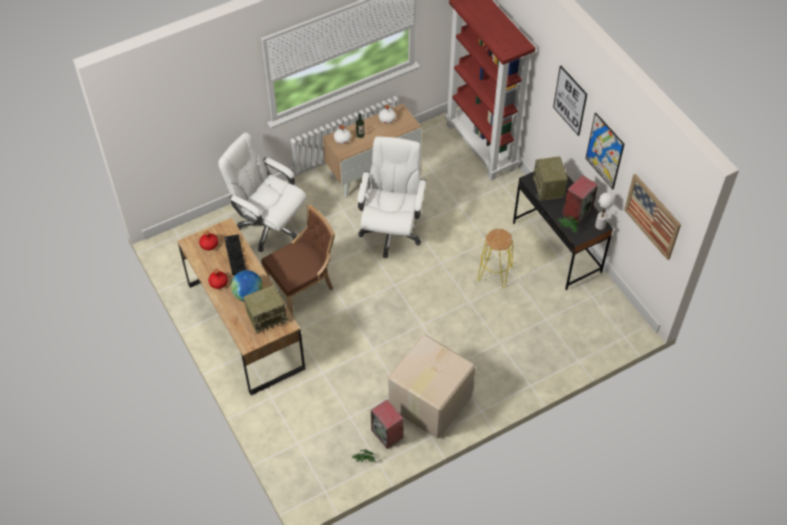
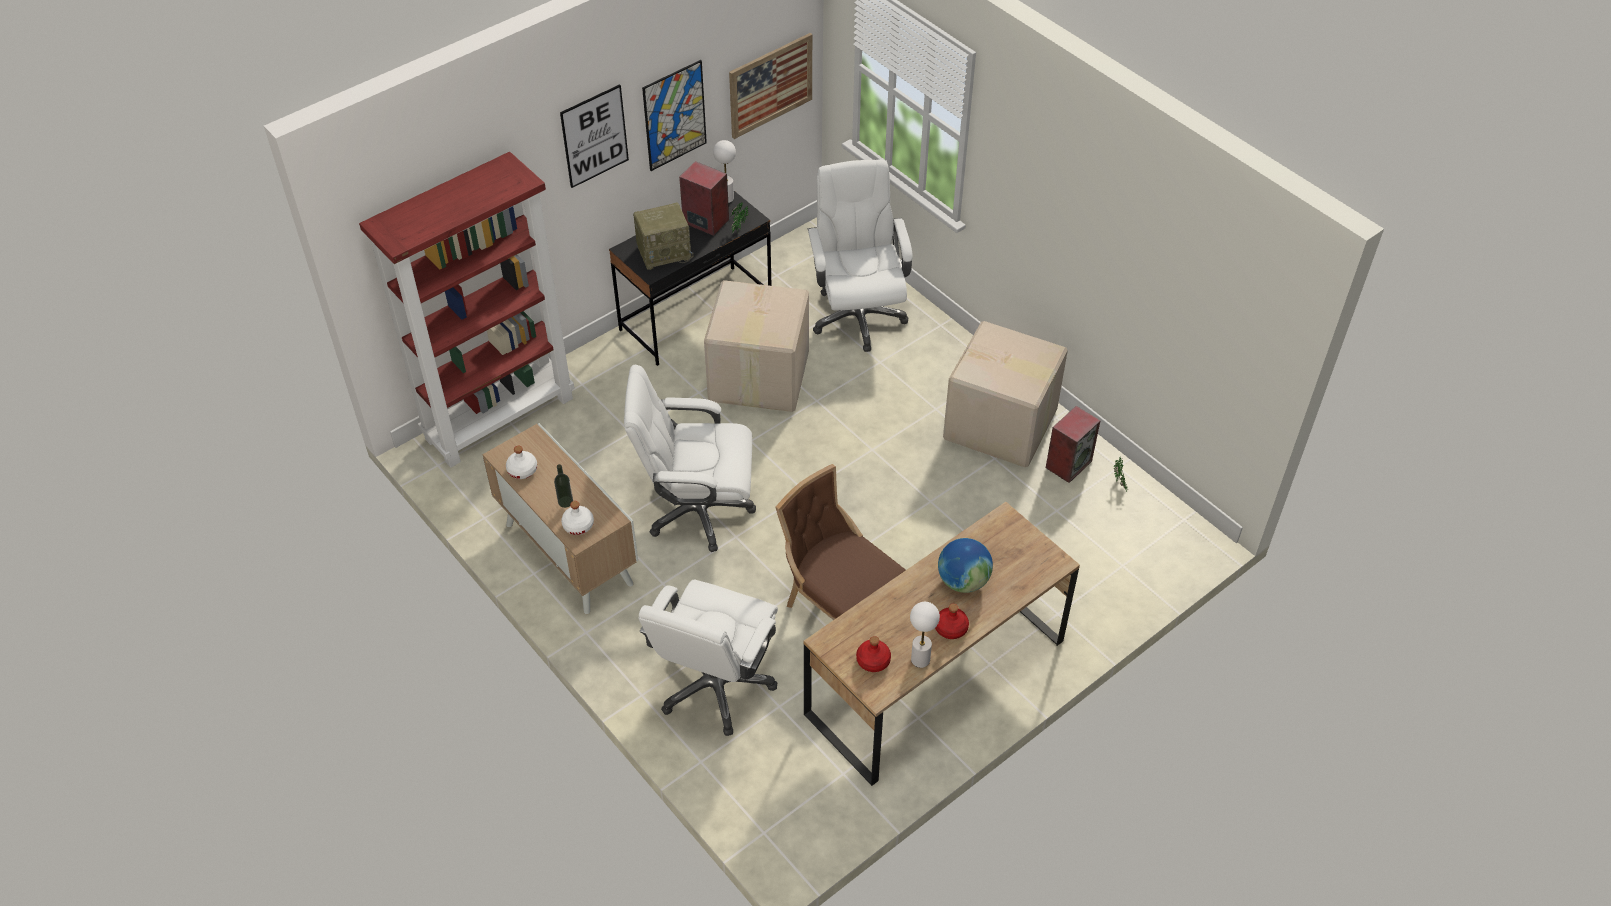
camera: 100 degrees left, 5 degrees down
keyboard [224,234,246,275] -> none
radio [244,285,289,333] -> none
yellow stool [478,229,513,288] -> cardboard box [704,280,809,412]
none -> white office chair [808,160,913,352]
none -> white table lamp [910,602,940,668]

